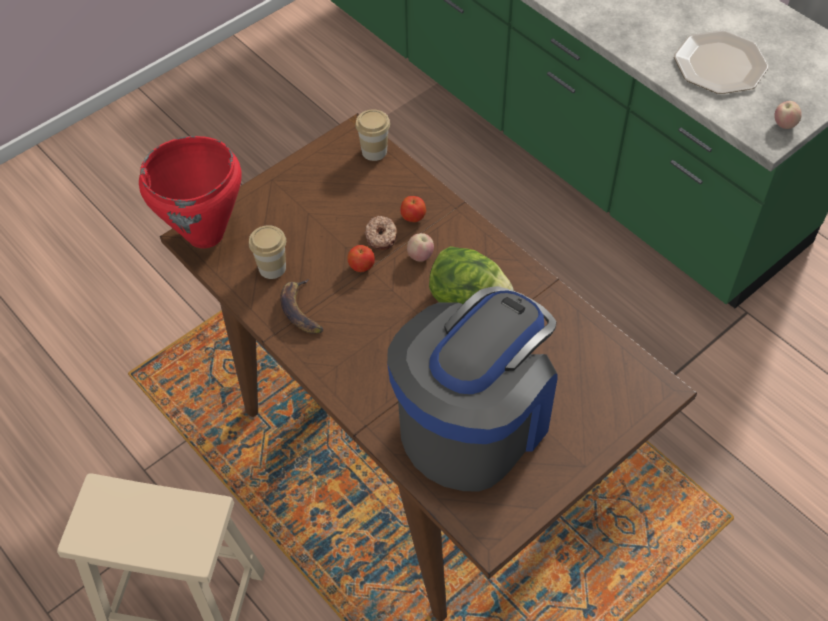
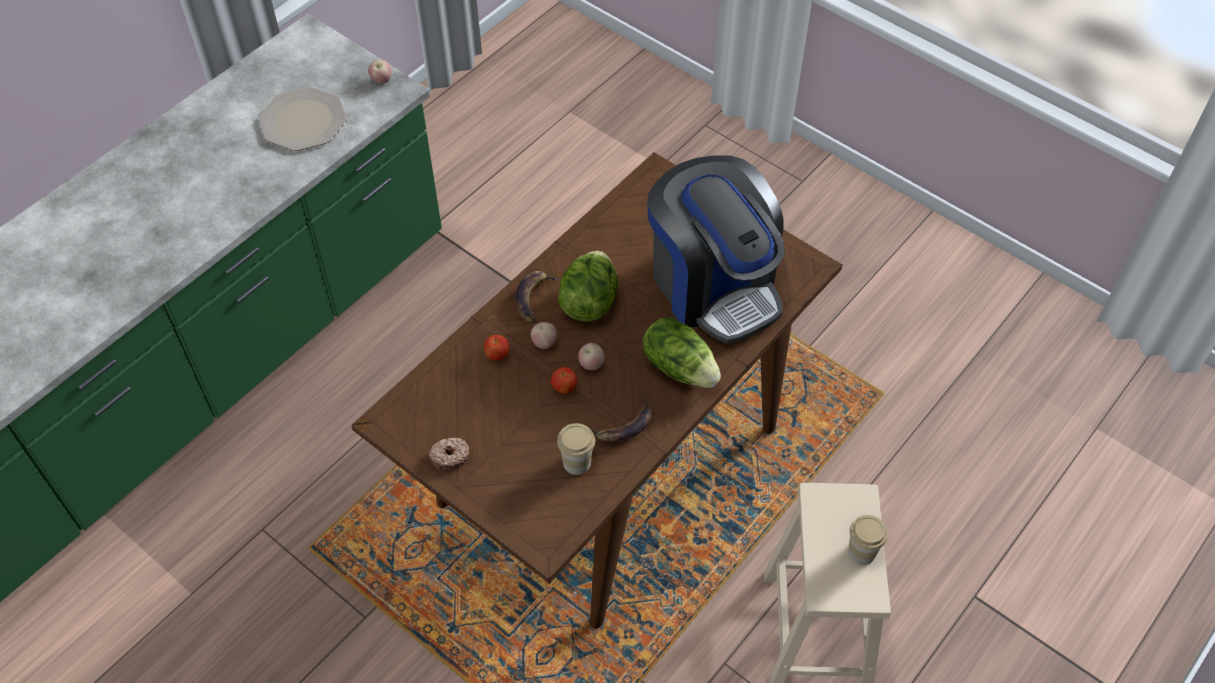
camera: 100 degrees left, 0 degrees up
red cooking pot [139,136,242,248] -> none
cup [355,109,390,161] -> cup moved to [848,515,888,565]
donut [364,216,397,250] -> donut moved to [428,438,470,470]
coffee machine [387,286,557,492] -> coffee machine turned 150 degrees counterclockwise [647,155,785,344]
none -> banana [516,271,559,323]
none -> apple [578,343,605,370]
none -> lettuce [642,317,721,388]

